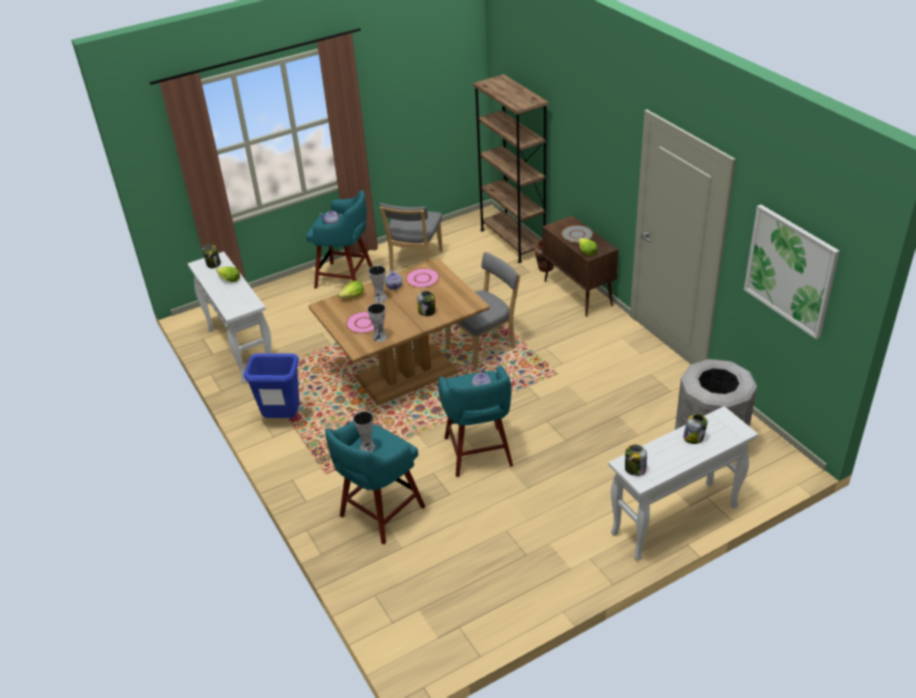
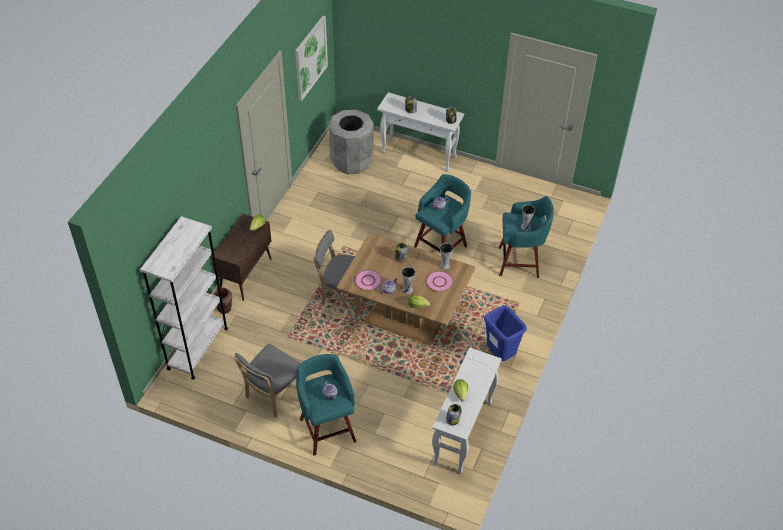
camera: 130 degrees left, 10 degrees up
grey chair [379,203,443,271] -> grey chair turned 150 degrees clockwise [234,344,301,418]
brown bookcase [473,74,549,263] -> white bookcase [140,216,228,380]
grey plate [561,225,593,243] -> none

